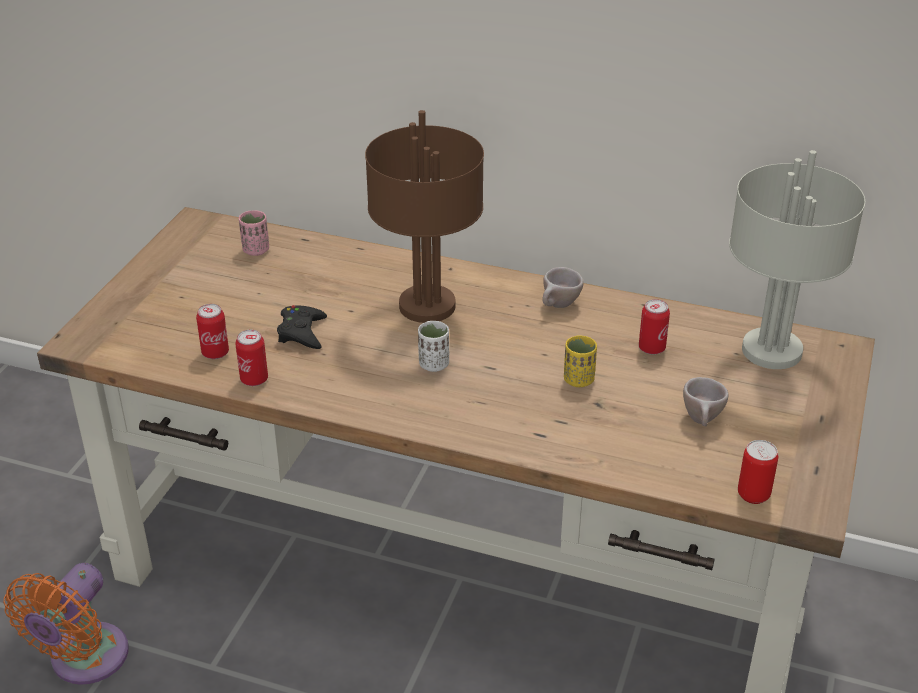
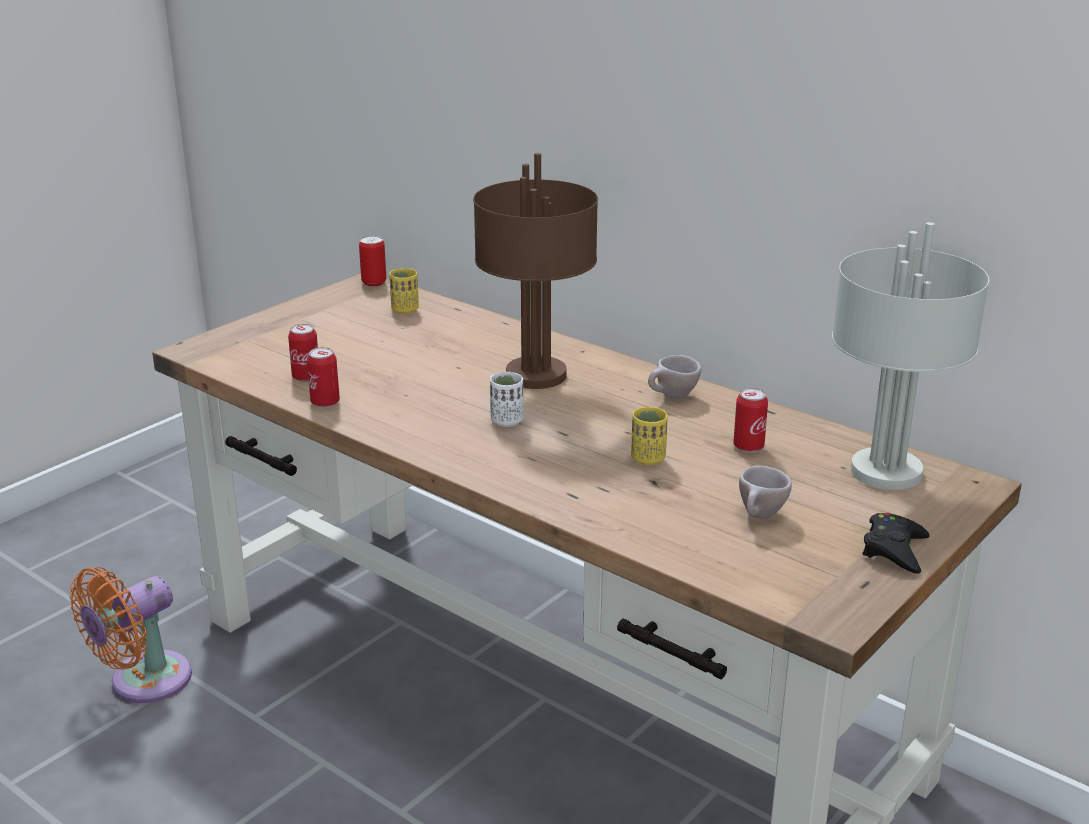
camera: 20 degrees right, 10 degrees down
pink cup [239,210,269,256] -> yellow cup [389,268,419,314]
black game controller [277,305,327,349] -> black game controller moved to [862,513,930,574]
can [738,440,778,504] -> can moved to [359,236,386,286]

